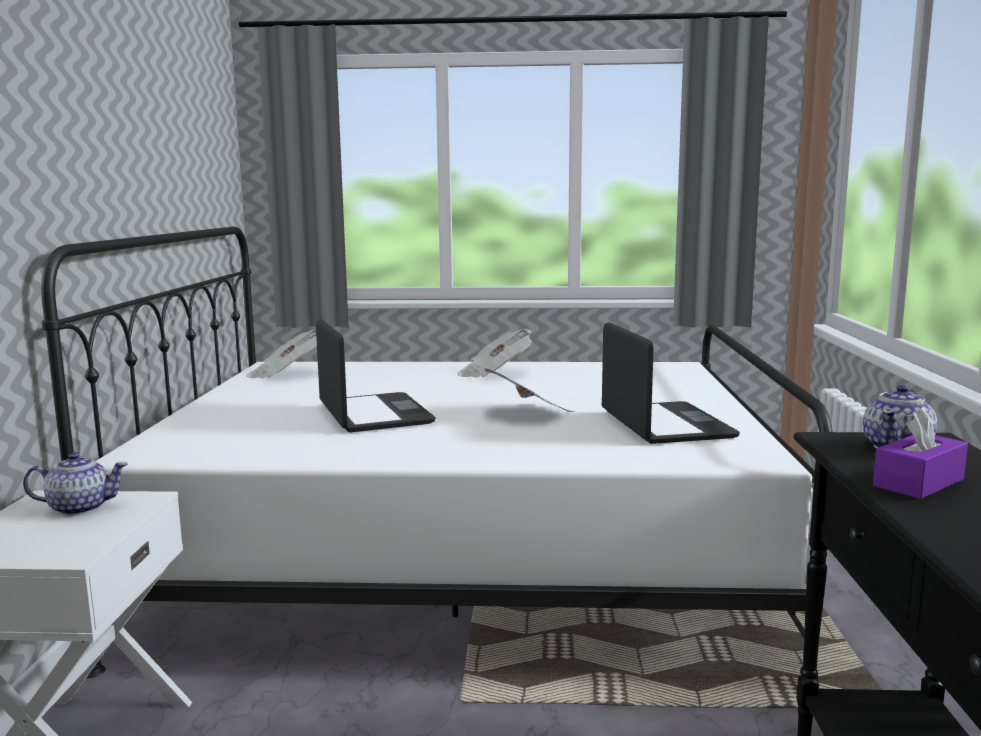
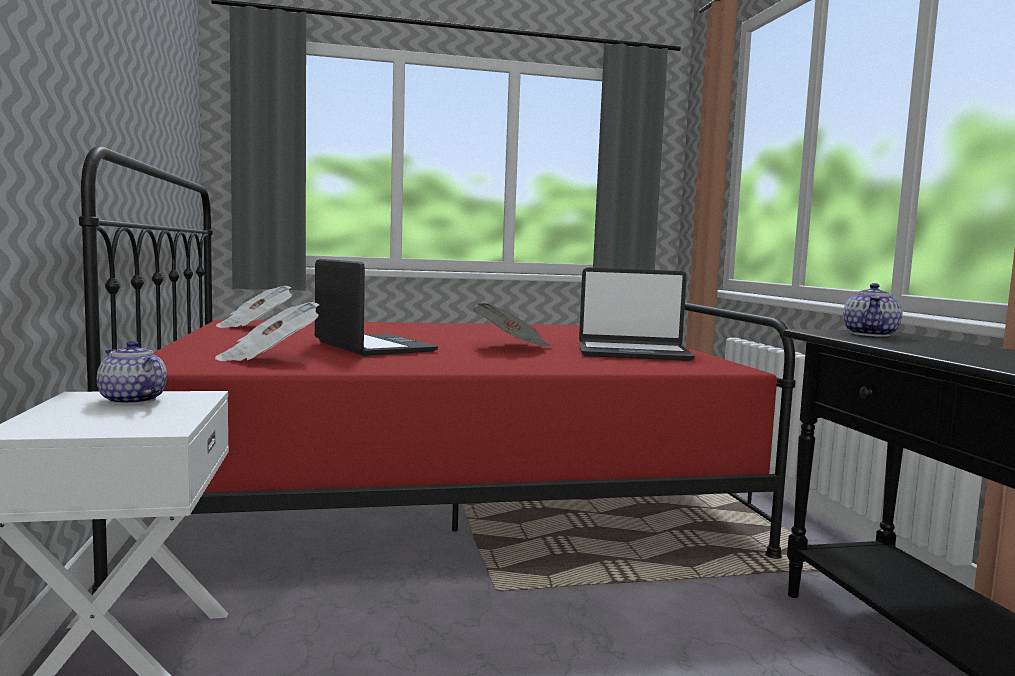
camera: 15 degrees left, 5 degrees down
teapot [23,452,128,516] -> teapot turned 120 degrees counterclockwise [97,341,167,405]
white bed [41,226,832,684] -> red bed [79,146,796,595]
newspaper [457,329,532,378] -> newspaper moved to [215,302,319,361]
laptop [602,322,740,444] -> laptop turned 120 degrees clockwise [579,267,695,361]
purple tissue box [873,407,968,499] -> none

